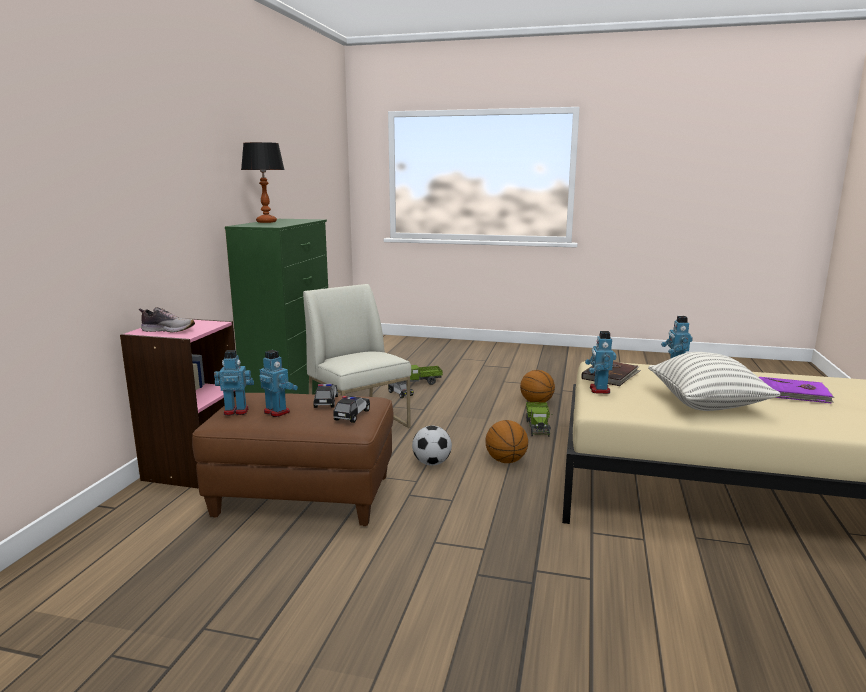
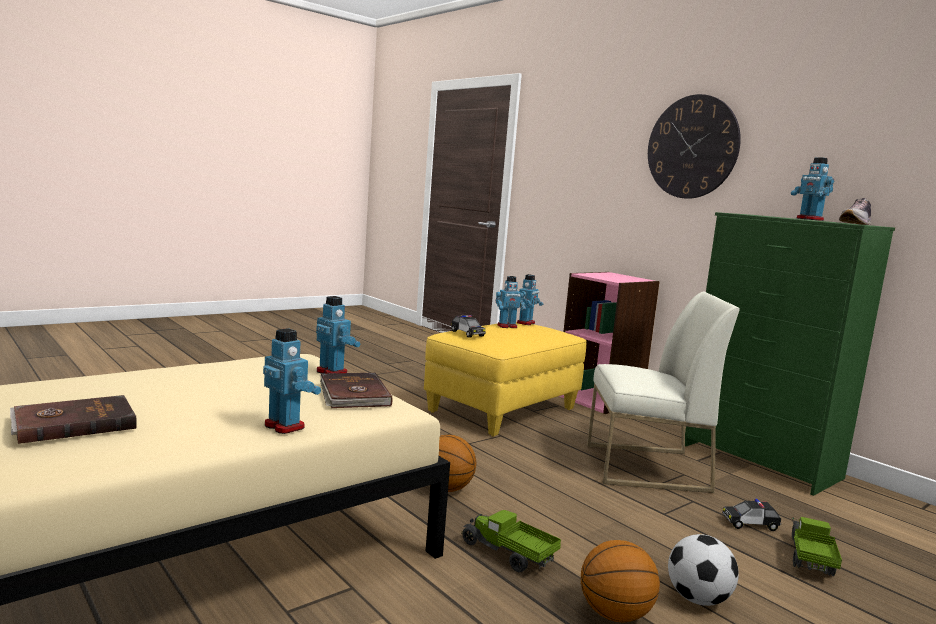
camera: 125 degrees right, 5 degrees down
shoe [139,307,195,332] -> shoe moved to [839,198,871,225]
brown ottoman [192,393,394,526] -> yellow ottoman [424,322,586,436]
table lamp [241,142,285,223] -> toy robot [791,157,834,221]
toy car [313,384,338,408] -> none
football [412,426,452,466] -> football moved to [668,534,739,606]
pillow [648,352,781,411] -> none
purple book [759,377,835,403] -> brown book [10,395,137,444]
none -> wall clock [648,94,741,199]

